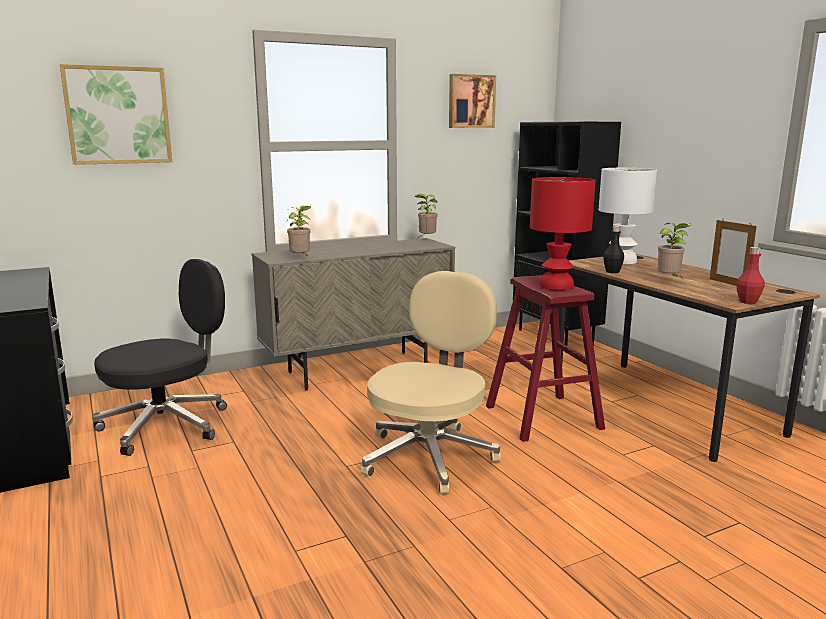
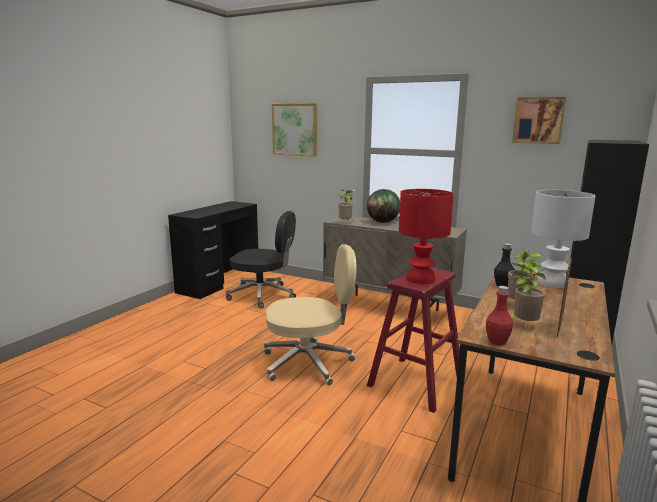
camera: 55 degrees right, 0 degrees up
potted plant [414,194,437,239] -> potted plant moved to [511,261,546,321]
none -> globe [367,189,400,223]

